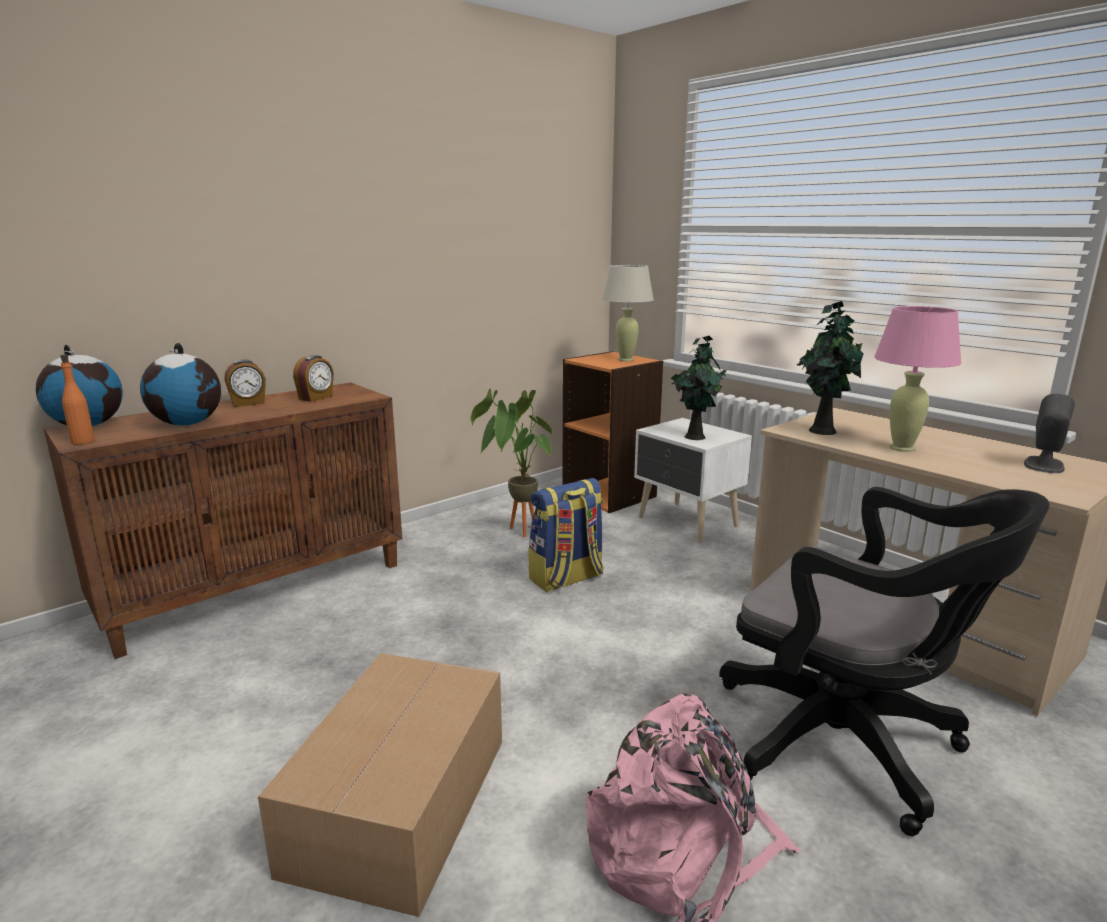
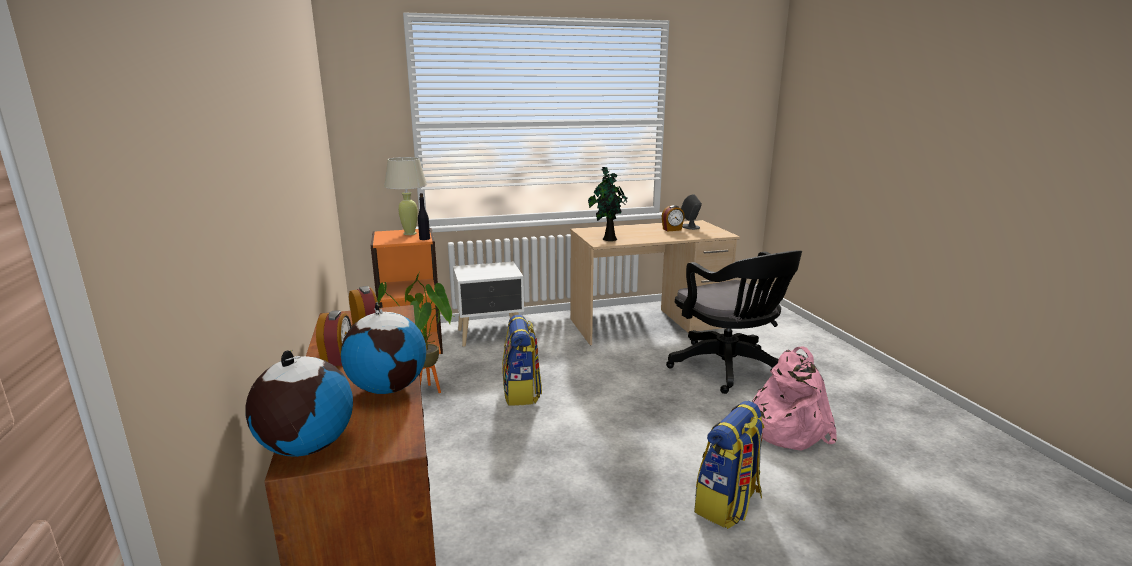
camera: 65 degrees left, 0 degrees up
orange bottle [60,354,95,445] -> none
cardboard box [258,653,502,917] -> backpack [694,401,765,529]
potted plant [671,336,727,440] -> none
black office chair [719,487,1050,836] -> black office chair turned 90 degrees clockwise [666,250,802,394]
pink table lamp [874,306,961,452] -> none
none -> black bottle [418,193,430,240]
none -> alarm clock [662,205,685,232]

